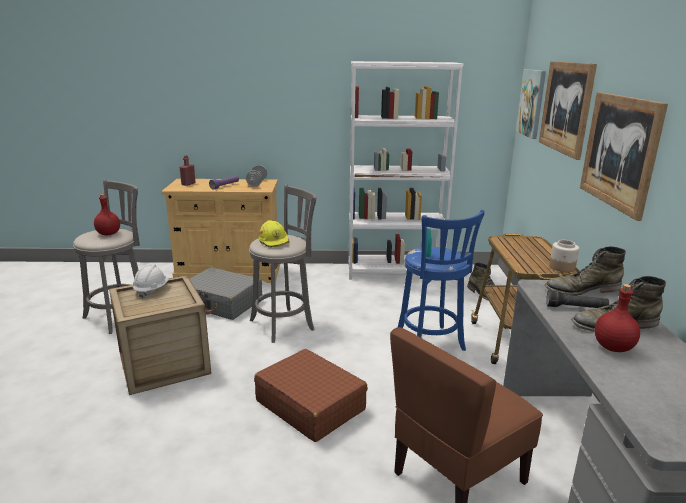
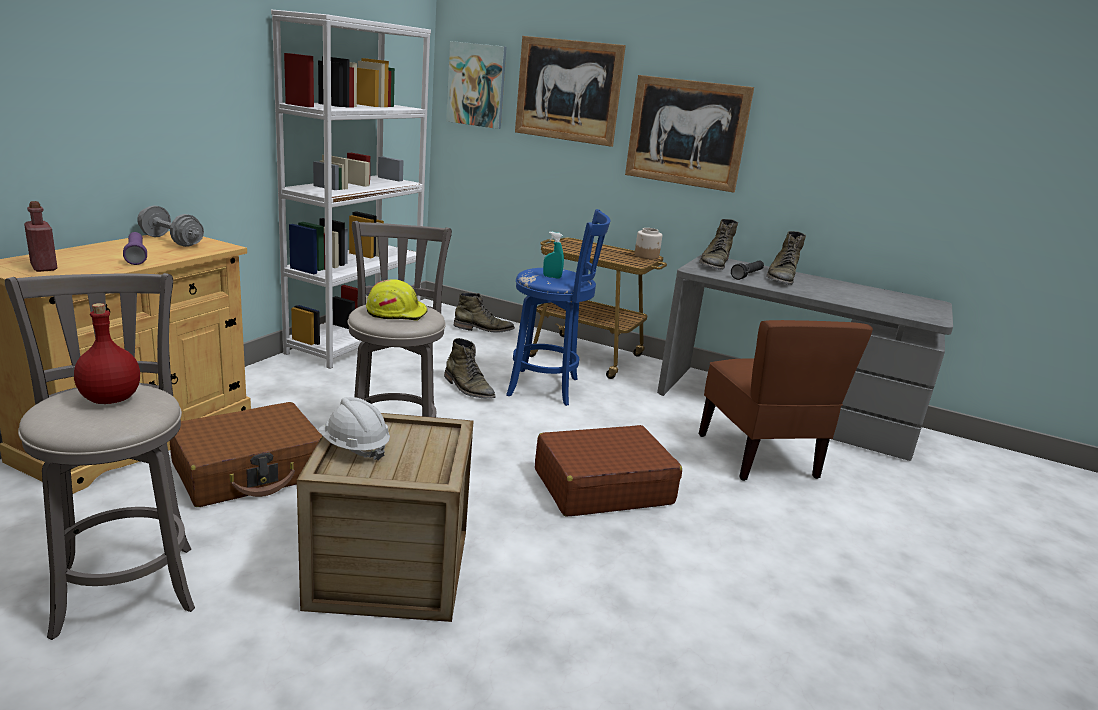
camera: 65 degrees left, 0 degrees up
grey suitcase [190,267,262,320] -> brown suitcase [170,402,322,507]
red bottle [595,284,640,352] -> none
none -> green boot [444,338,496,399]

